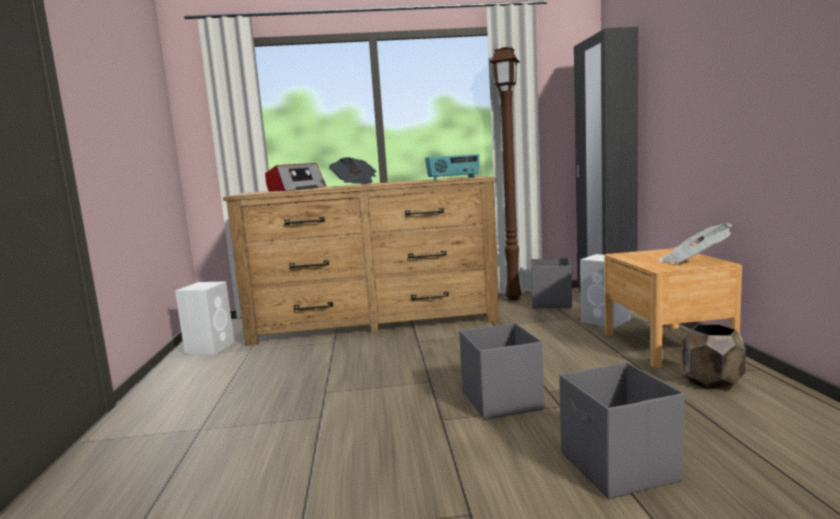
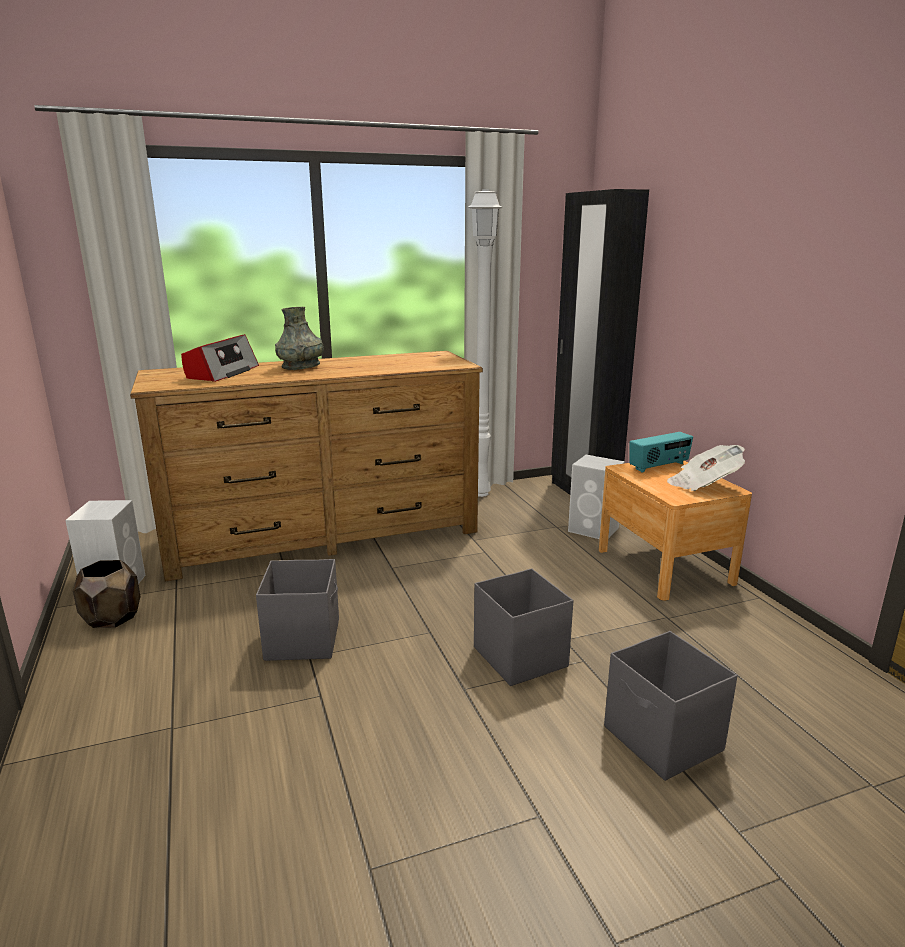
camera: 15 degrees left, 10 degrees up
newspaper [329,157,376,184] -> grey vase [275,307,324,370]
radio [425,154,479,181] -> radio moved to [629,432,693,473]
brown floor lamp [489,47,522,300] -> white floor lamp [468,189,502,497]
grey storage box [531,258,573,308] -> grey storage box moved to [256,559,339,661]
brown planter [682,325,746,390] -> brown planter moved to [73,560,141,628]

